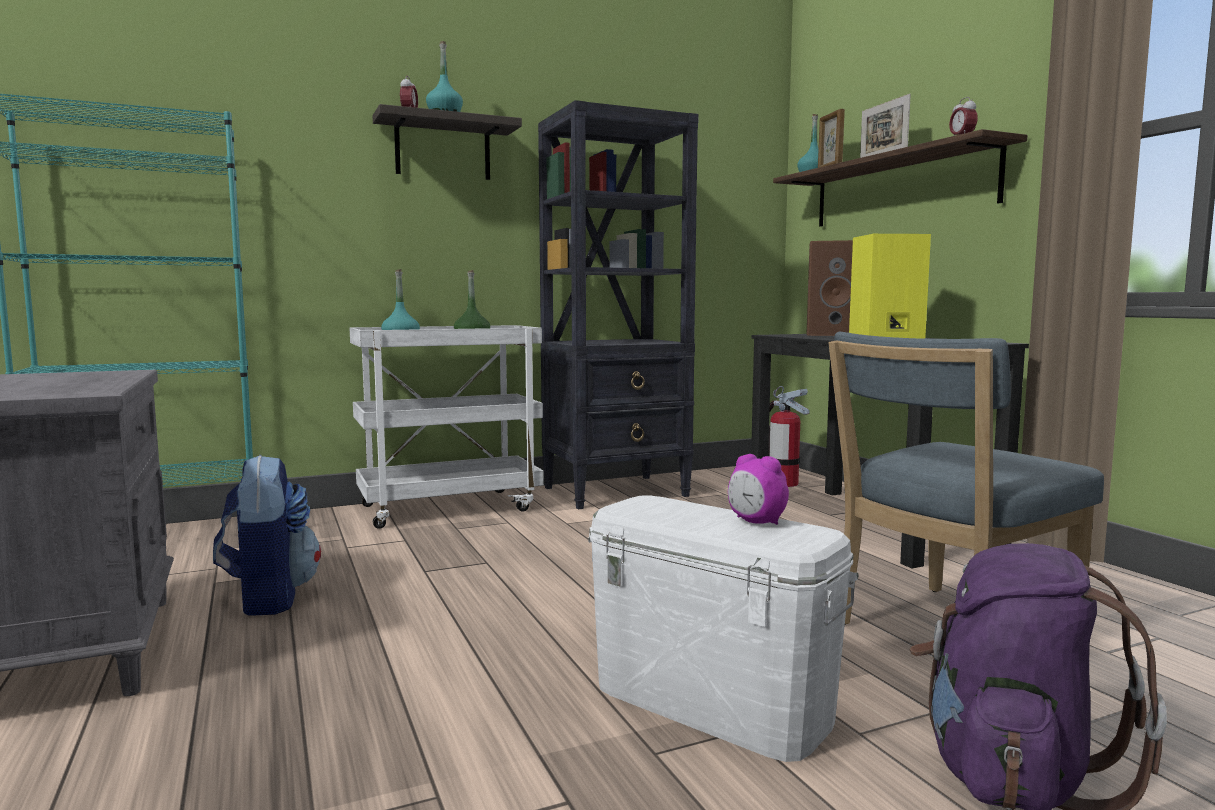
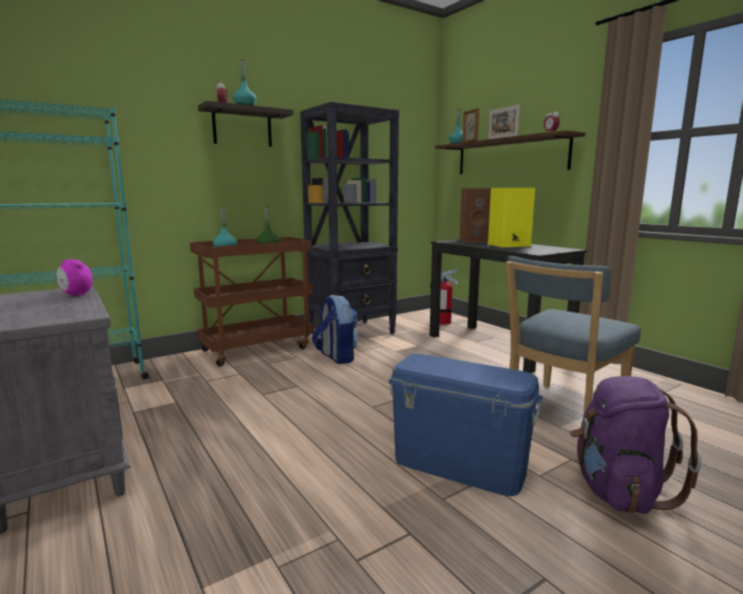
camera: 10 degrees left, 5 degrees up
backpack [213,454,321,616] -> backpack moved to [312,294,358,364]
white cart [349,325,544,529] -> brown cart [190,237,314,367]
white storage box [588,495,859,762] -> blue storage box [389,354,543,496]
alarm clock [728,454,789,525] -> alarm clock moved to [56,259,93,295]

